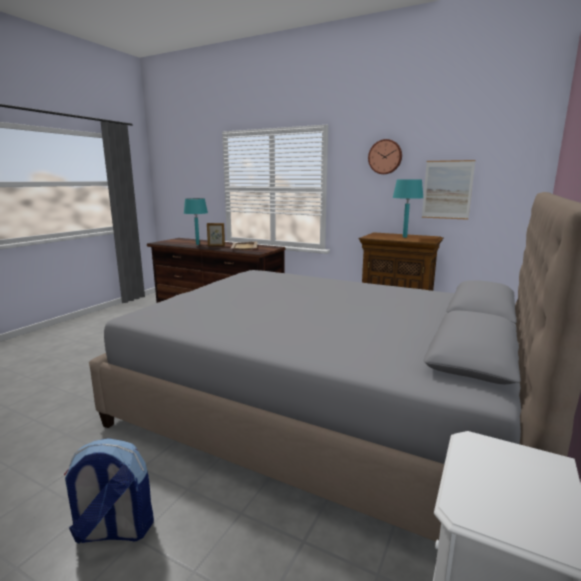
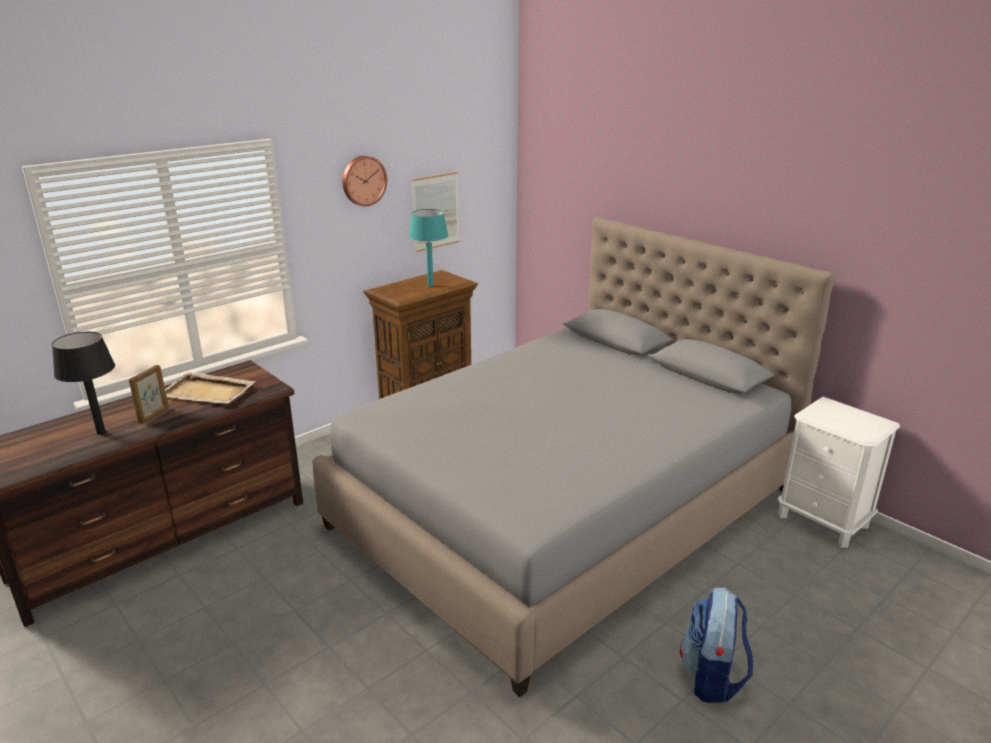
camera: 70 degrees left, 10 degrees up
turquoise table lamp [184,198,208,245] -> black table lamp [52,332,115,435]

